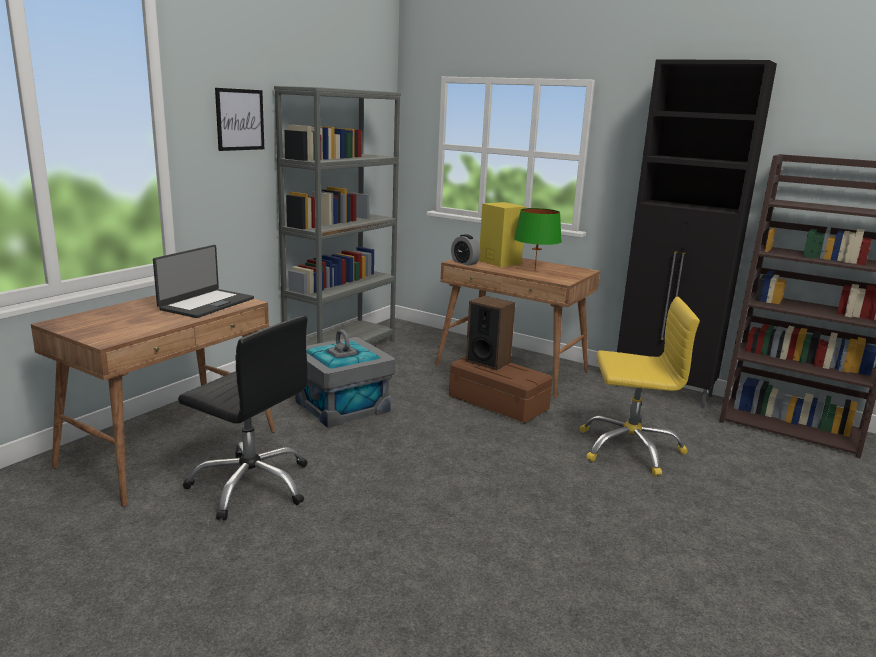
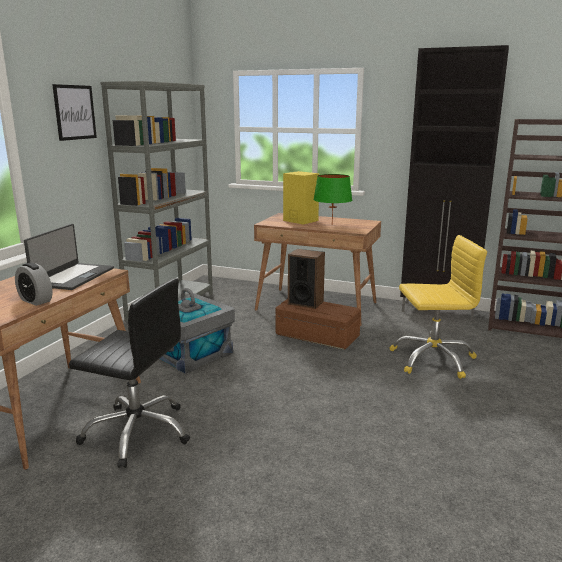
camera: 10 degrees left, 0 degrees up
alarm clock [451,234,480,266] -> alarm clock moved to [15,263,53,306]

